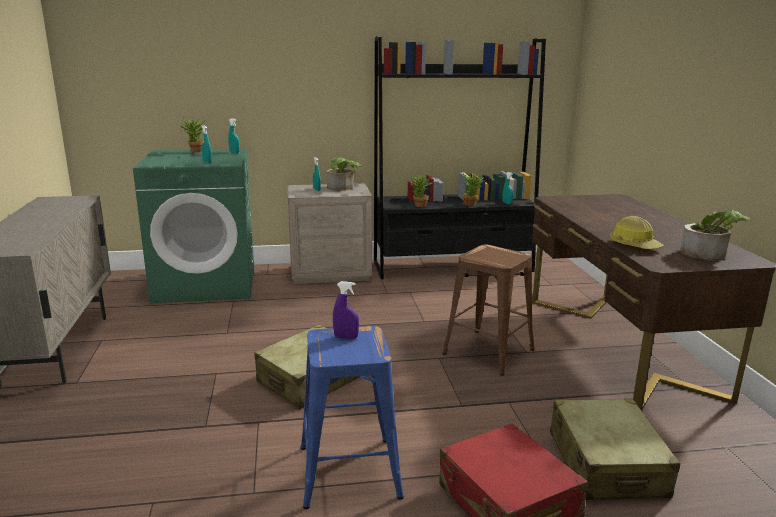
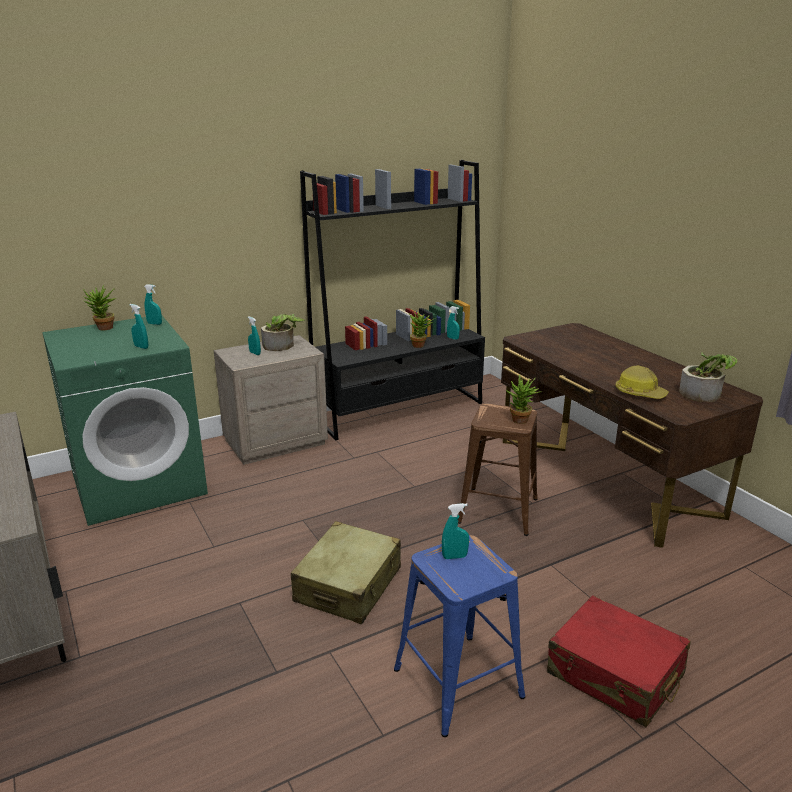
camera: 20 degrees left, 5 degrees up
purple spray bottle [333,281,359,339] -> turquoise spray bottle [442,503,469,559]
potted plant [411,173,433,207] -> potted plant moved to [506,375,542,424]
beige suitcase [550,399,681,500] -> none

